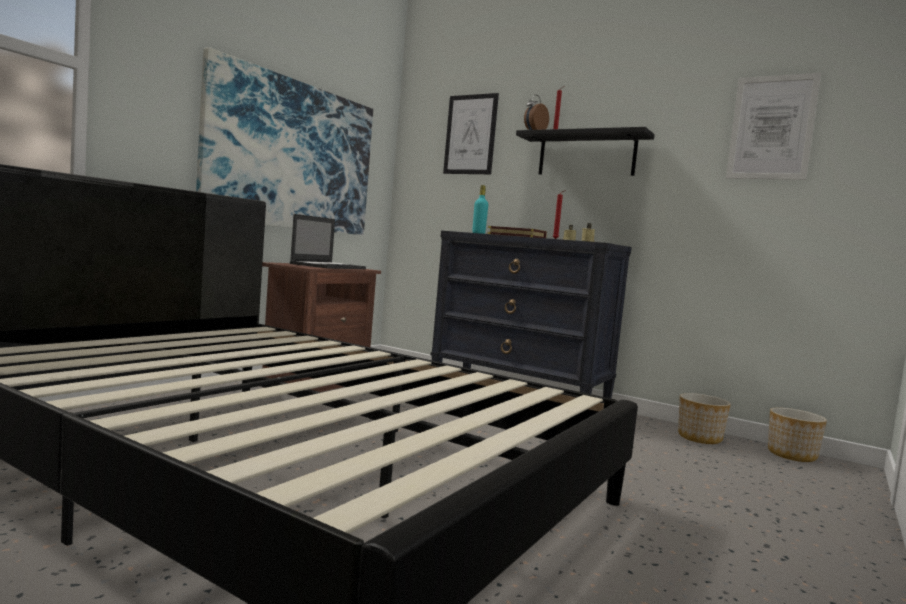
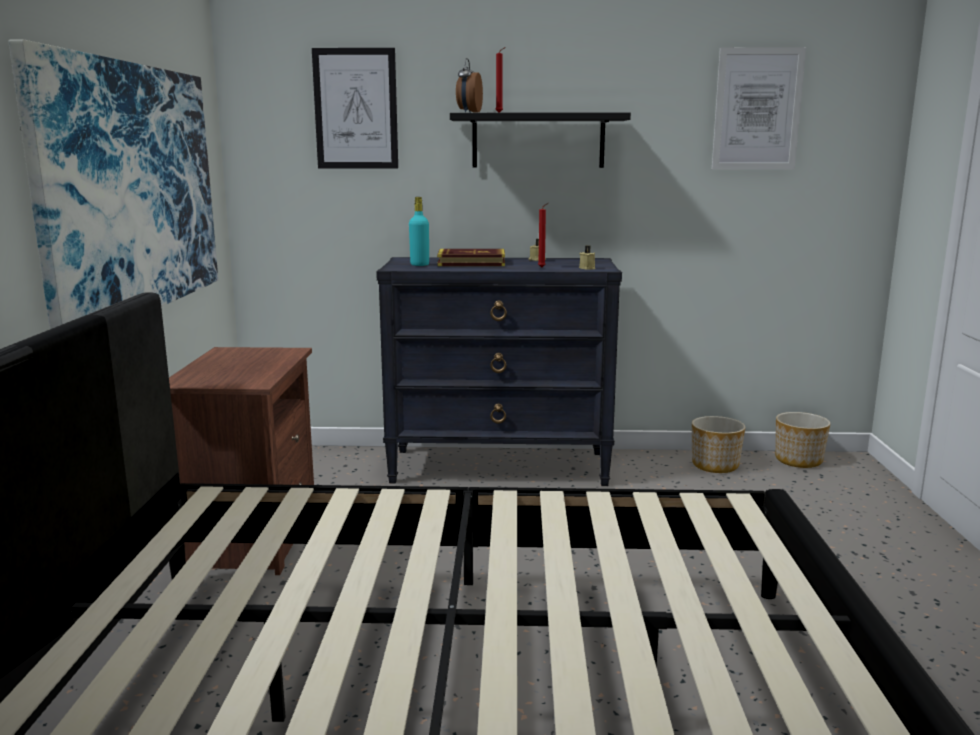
camera: 30 degrees left, 10 degrees up
laptop [290,214,366,269] -> none

